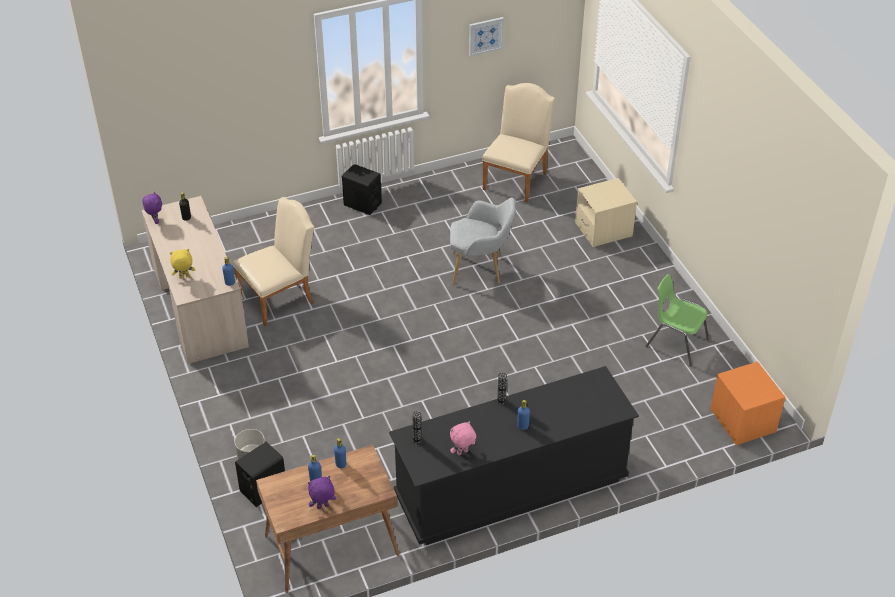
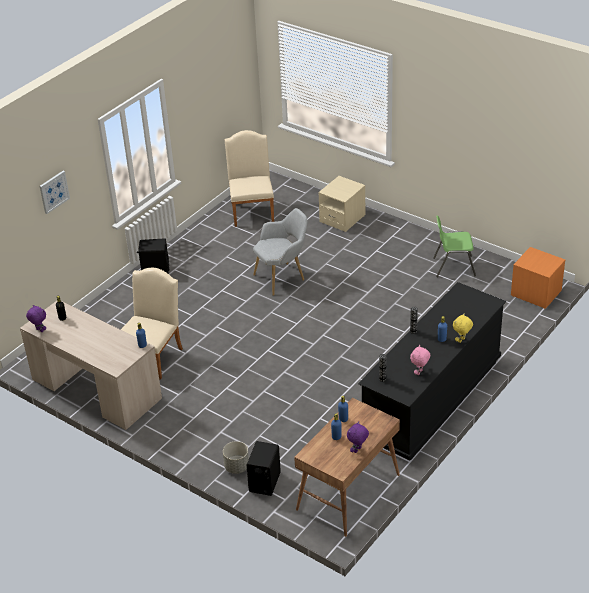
camera: 30 degrees left, 5 degrees down
yellow plush toy [170,249,195,279] -> yellow plush toy moved to [453,313,473,343]
picture [469,17,504,56] -> picture moved to [40,171,70,214]

